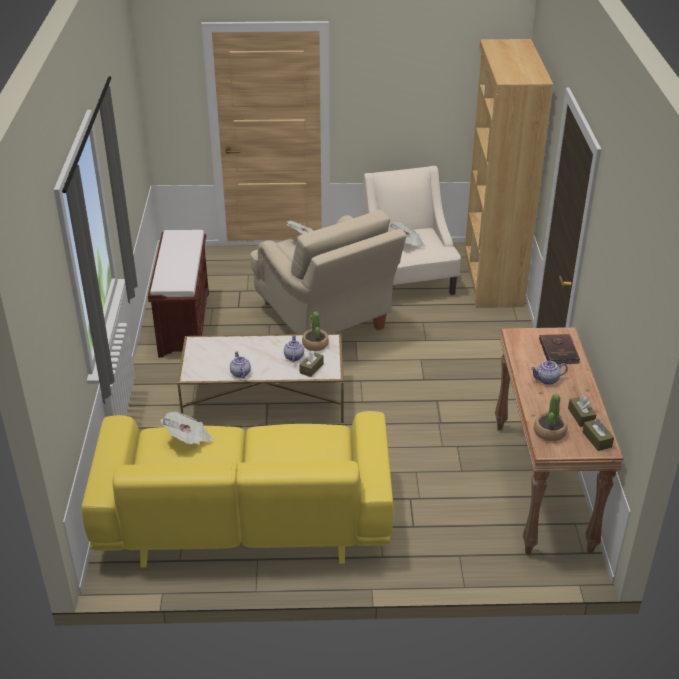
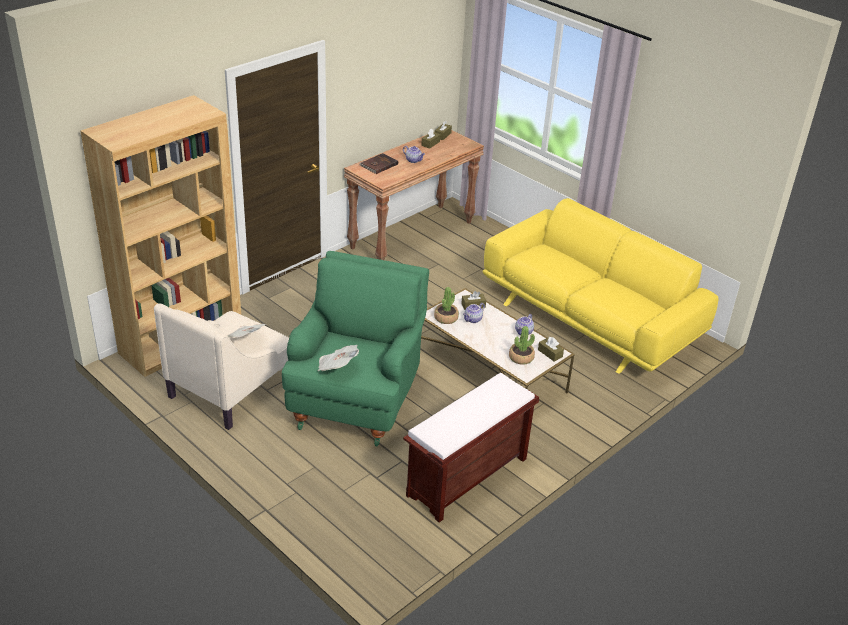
camera: 135 degrees left, 0 degrees up
newspaper [160,412,214,444] -> none
beige armchair [250,210,406,334] -> green armchair [282,251,429,447]
potted plant [534,394,567,441] -> potted plant moved to [509,326,535,365]
none -> brown tissue box [538,337,564,362]

